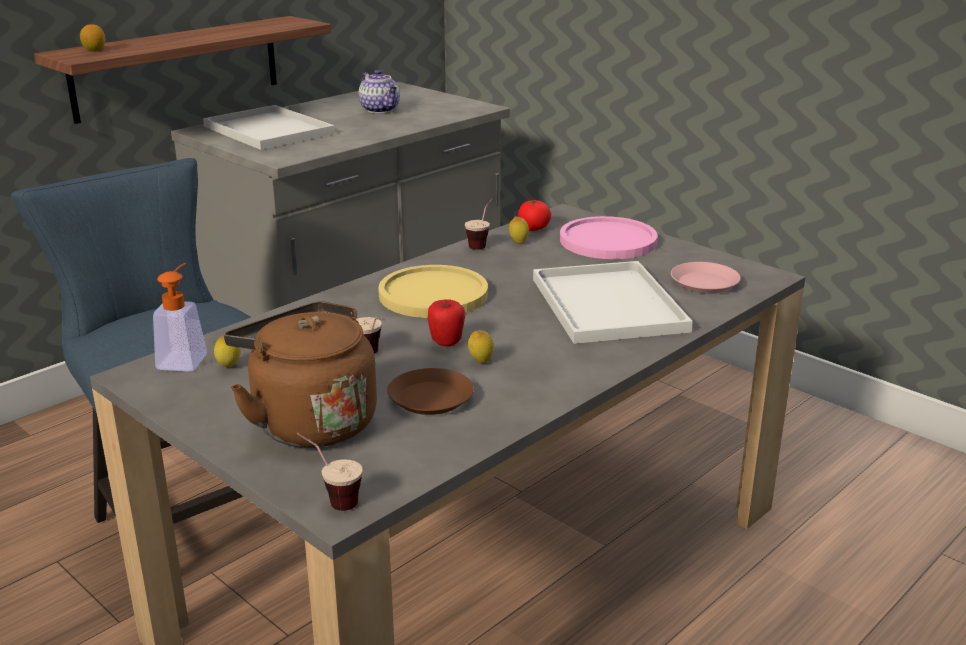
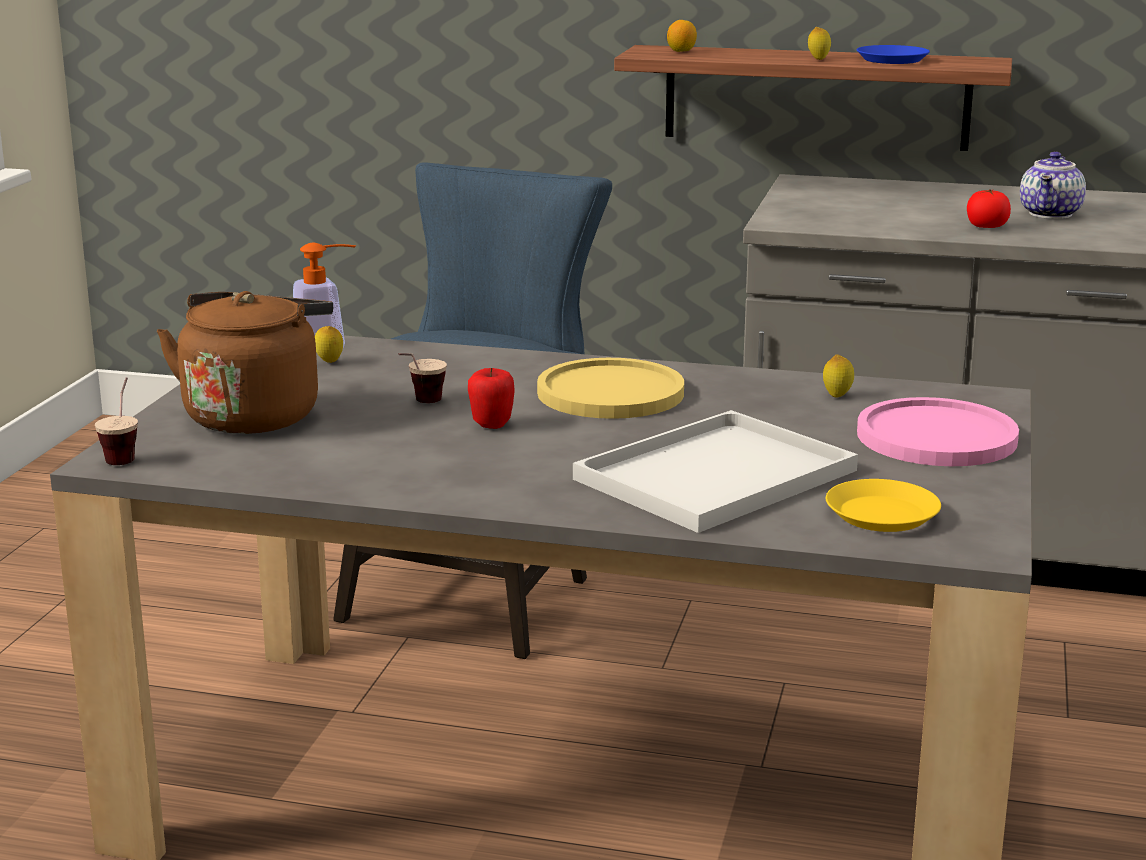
camera: 60 degrees right, 5 degrees down
white tray [203,105,335,150] -> none
brown plate [387,368,474,415] -> none
cup [465,198,493,250] -> none
lemon [468,330,494,363] -> lemon moved to [808,27,831,60]
tomato [518,200,551,231] -> tomato moved to [967,189,1011,228]
pink plate [671,262,741,294] -> yellow plate [826,479,941,532]
none -> blue plate [857,45,930,64]

